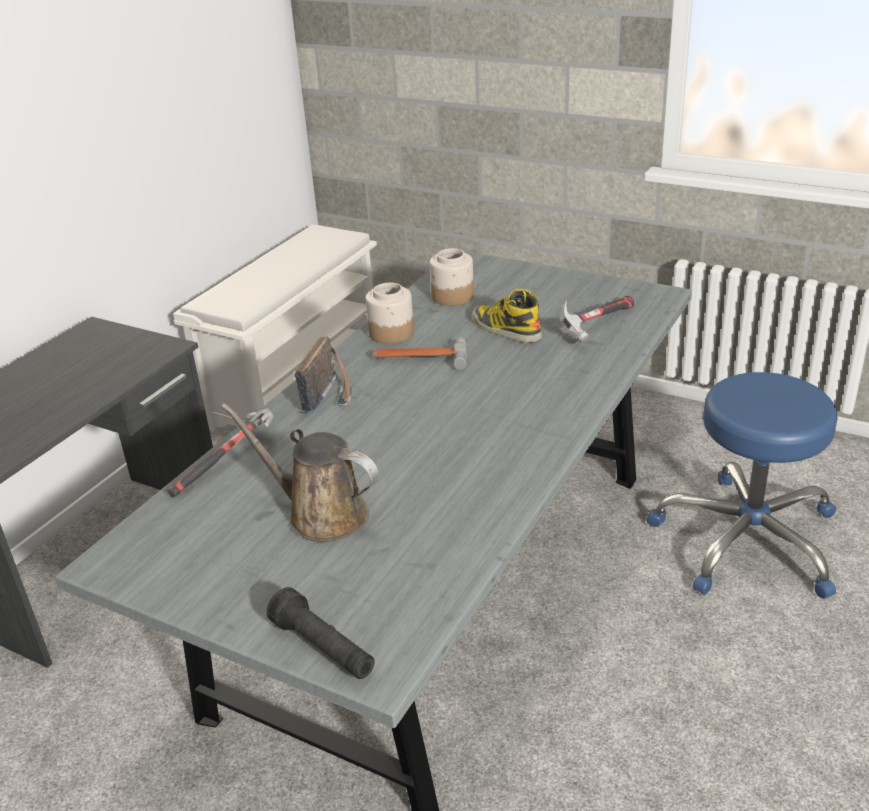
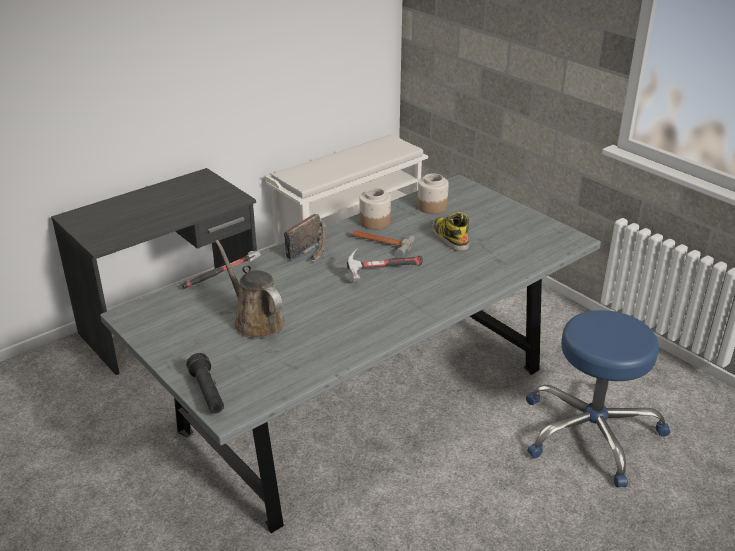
camera: 20 degrees right, 0 degrees up
hammer [560,296,634,343] -> hammer moved to [346,248,423,282]

